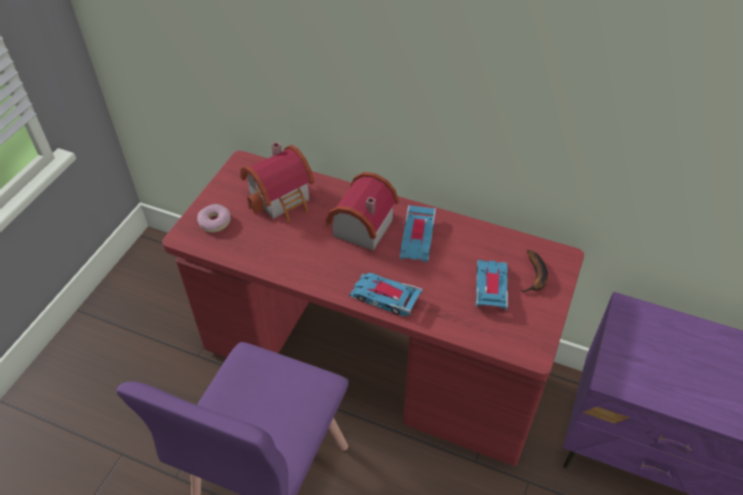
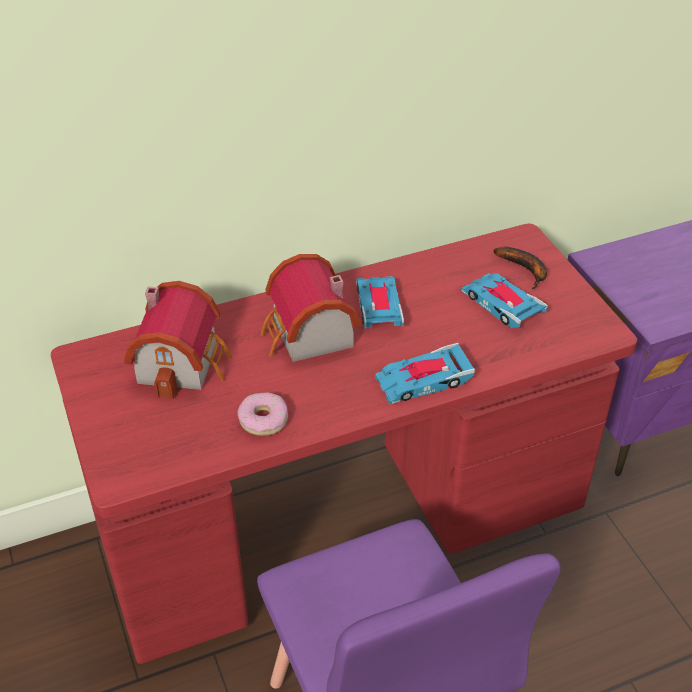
camera: 45 degrees left, 5 degrees down
donut [197,204,231,233] -> donut moved to [237,393,288,436]
toy car [400,205,436,262] -> toy car turned 150 degrees counterclockwise [356,276,404,329]

